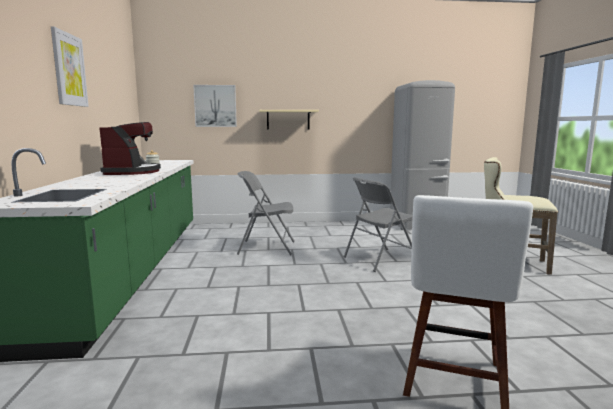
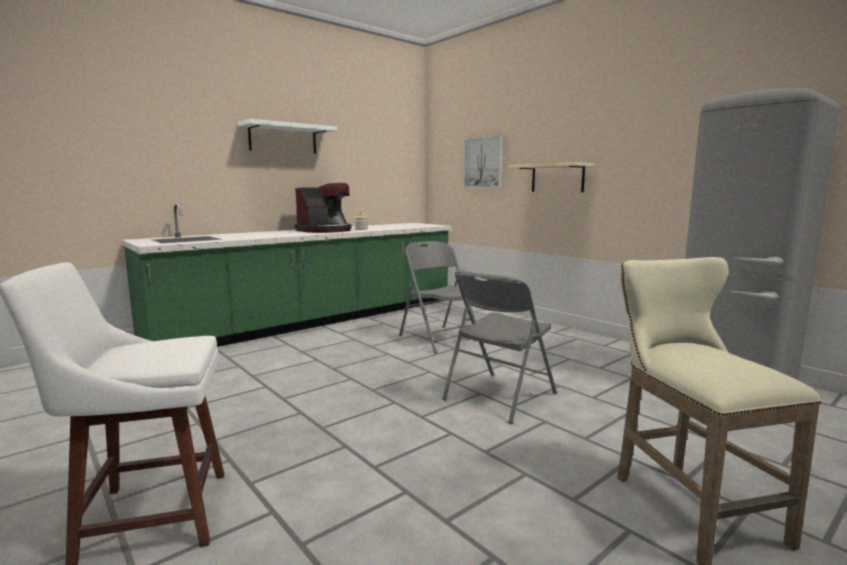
camera: 55 degrees right, 0 degrees up
picture [51,27,89,107] -> white shelf [237,119,337,154]
grey chair [343,177,413,272] -> grey chair turned 75 degrees counterclockwise [442,270,557,425]

